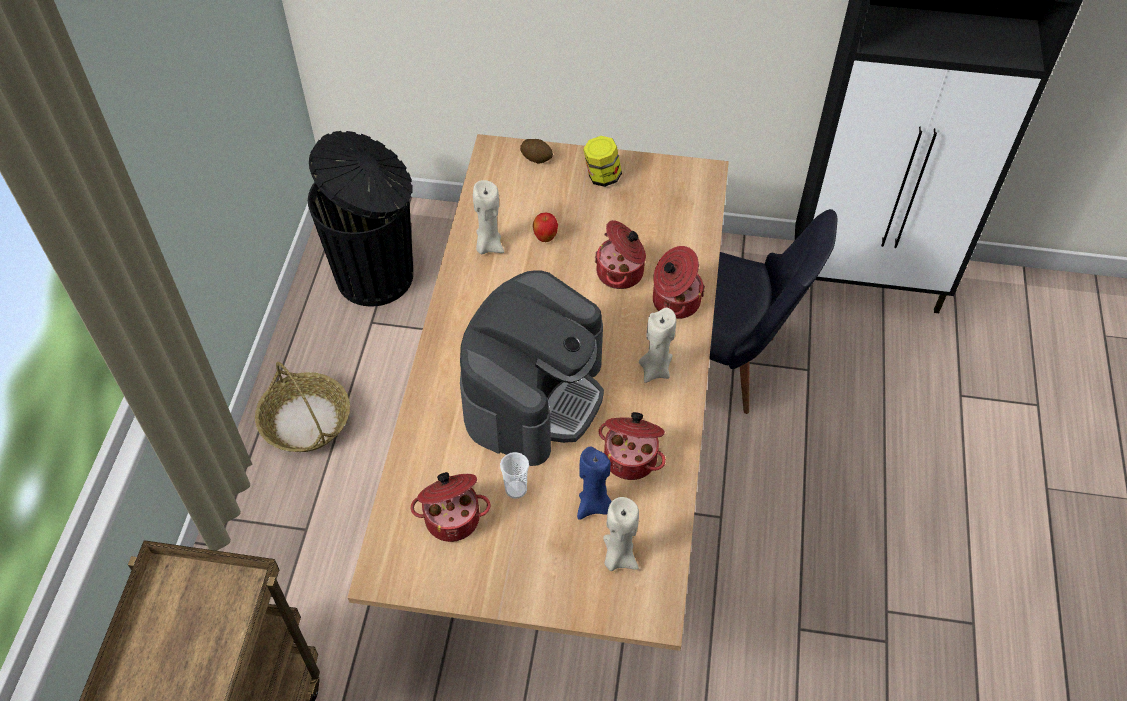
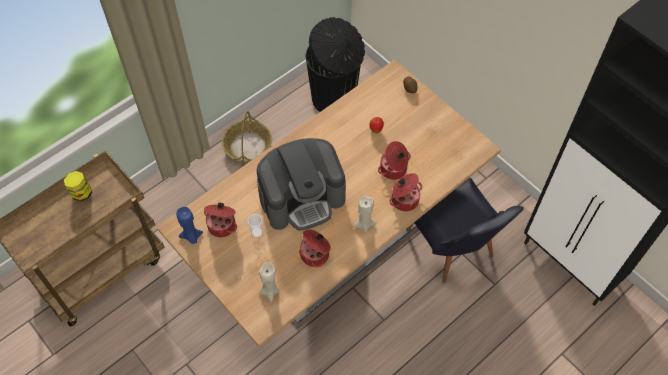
camera: 40 degrees right, 5 degrees up
beige candle [473,180,504,254] -> none
blue candle [577,446,612,520] -> blue candle moved to [176,207,203,244]
jar [583,136,622,187] -> jar moved to [64,171,92,202]

